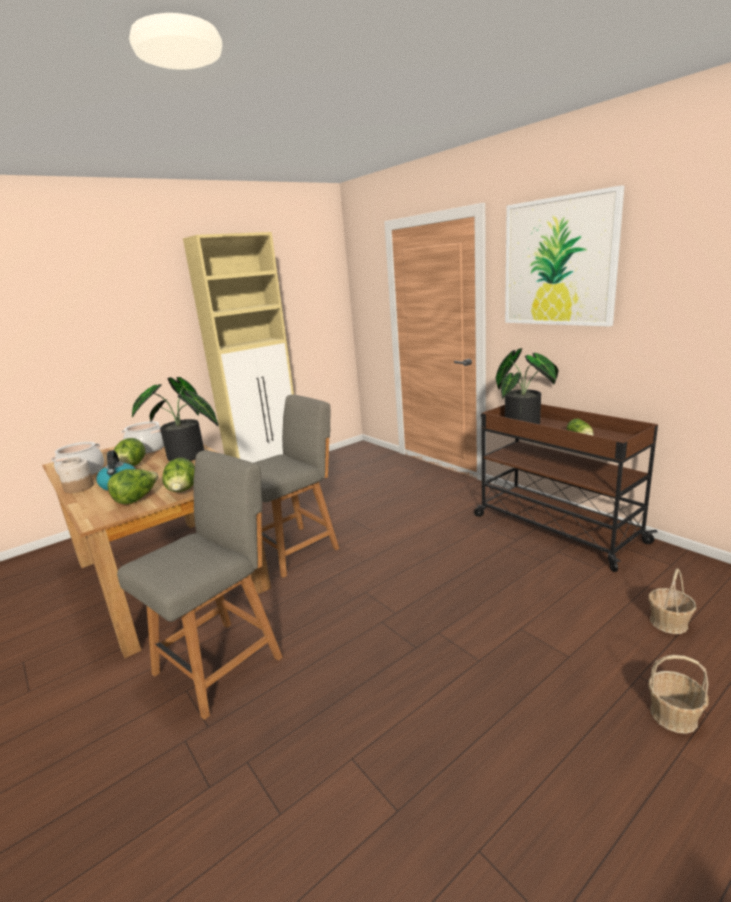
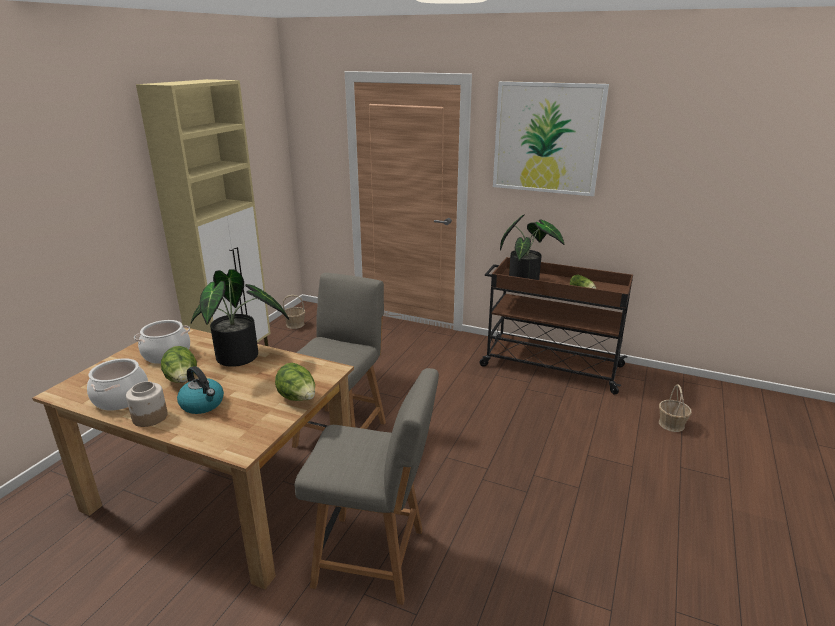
camera: 30 degrees left, 5 degrees up
lettuce [107,469,158,504] -> none
grey chair [117,450,283,720] -> grey chair turned 90 degrees clockwise [294,368,439,605]
basket [648,655,709,734] -> basket moved to [283,295,305,329]

